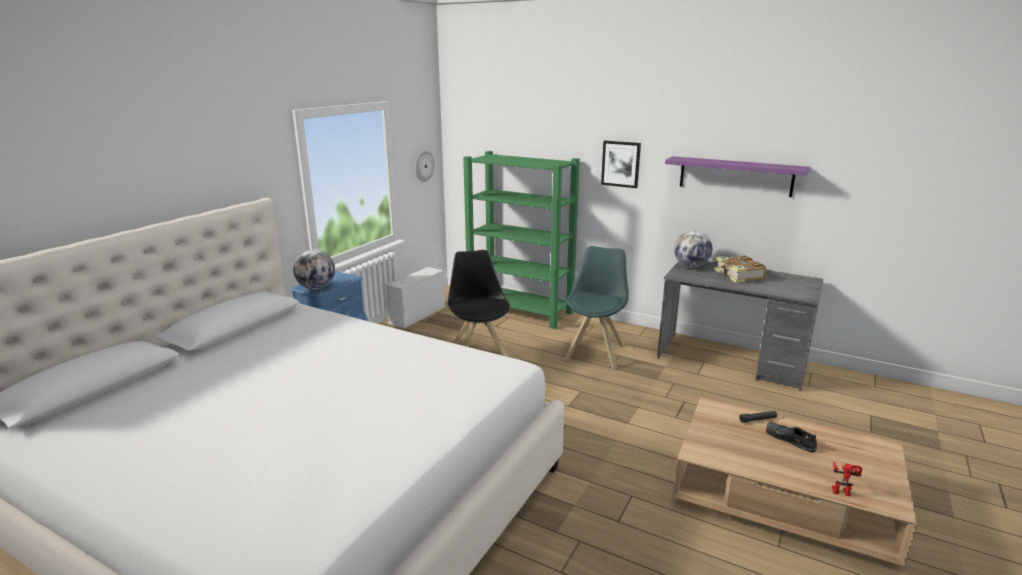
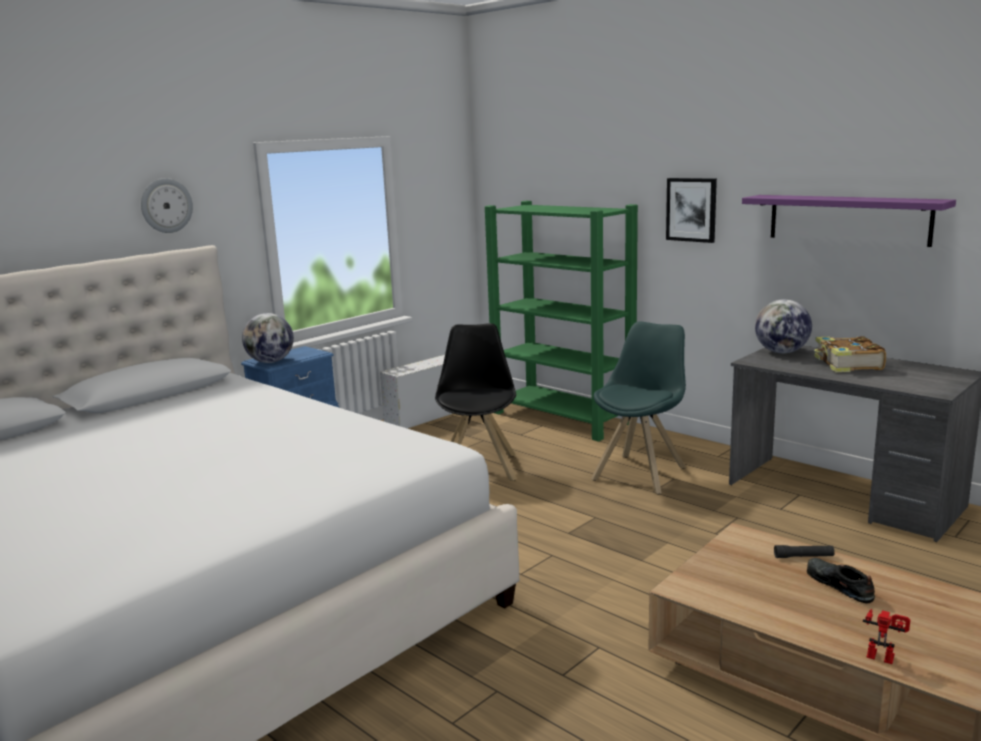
camera: 15 degrees right, 5 degrees down
wall clock [415,151,434,182] -> wall clock moved to [141,178,193,233]

